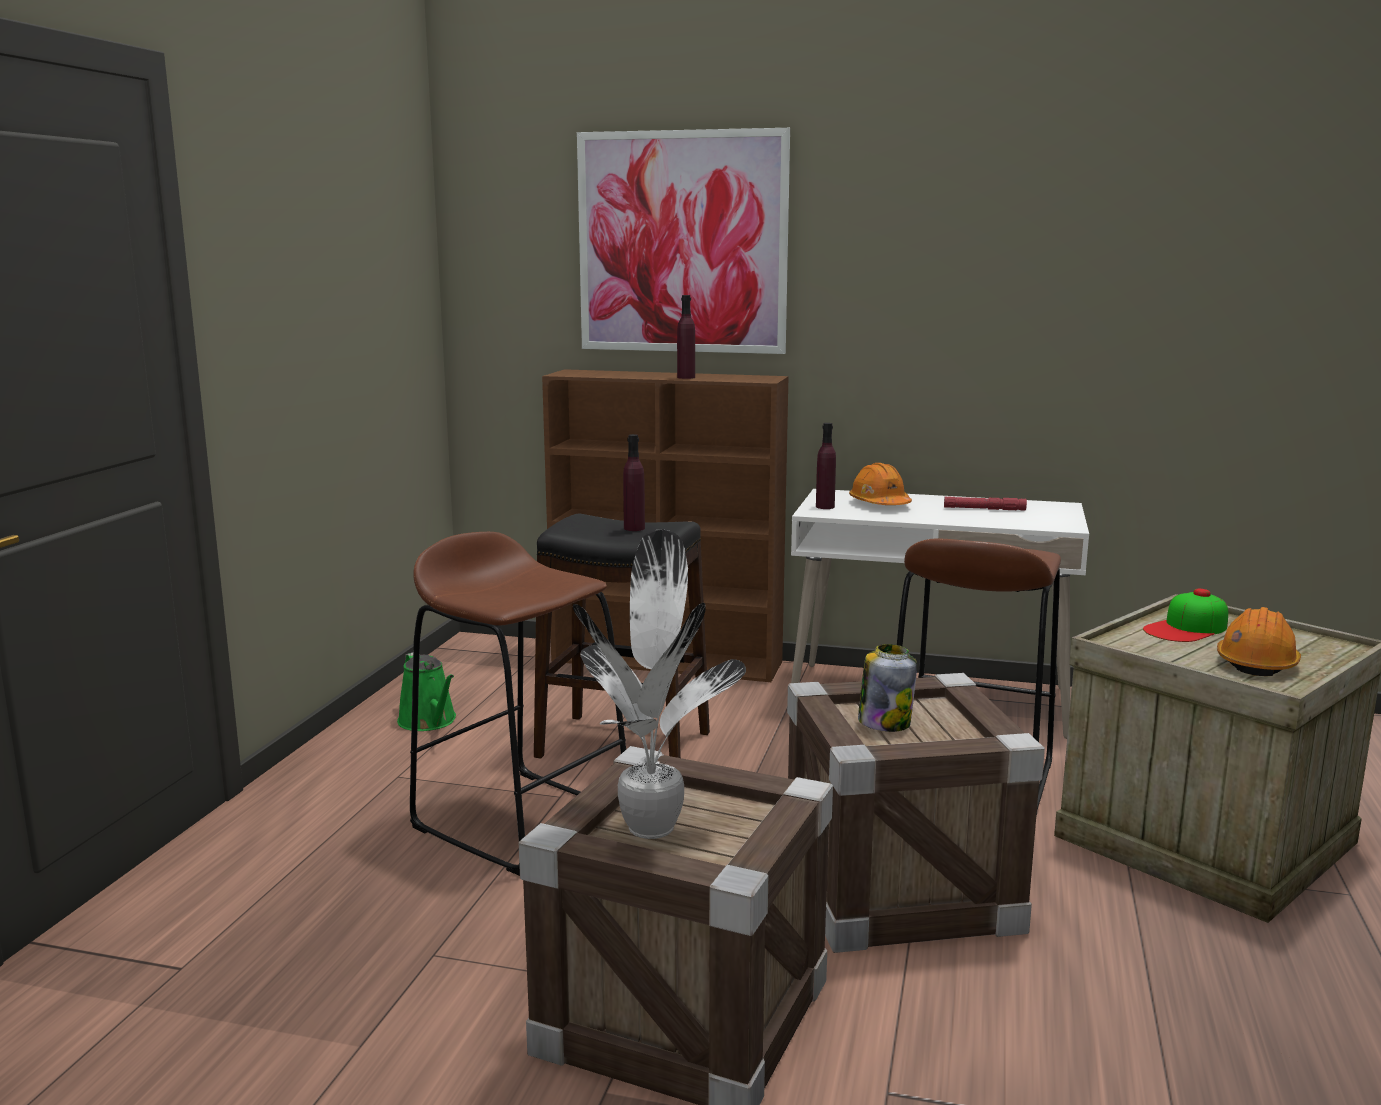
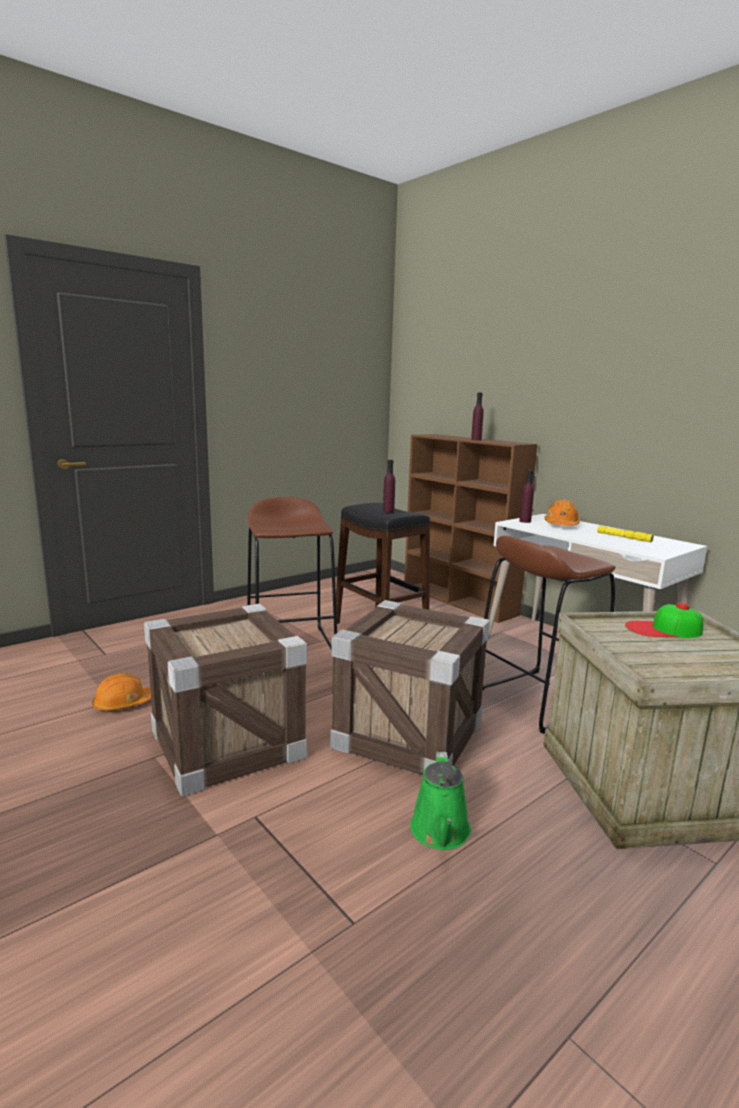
camera: 35 degrees right, 0 degrees up
green watering can [397,653,456,731] -> green watering can moved to [410,752,471,850]
potted plant [573,529,746,839] -> none
picture [577,128,790,354] -> none
jar [858,644,917,732] -> none
red flashlight [944,496,1027,511] -> yellow flashlight [597,526,654,543]
orange hard hat [1217,607,1301,676] -> orange hard hat moved to [92,673,151,712]

